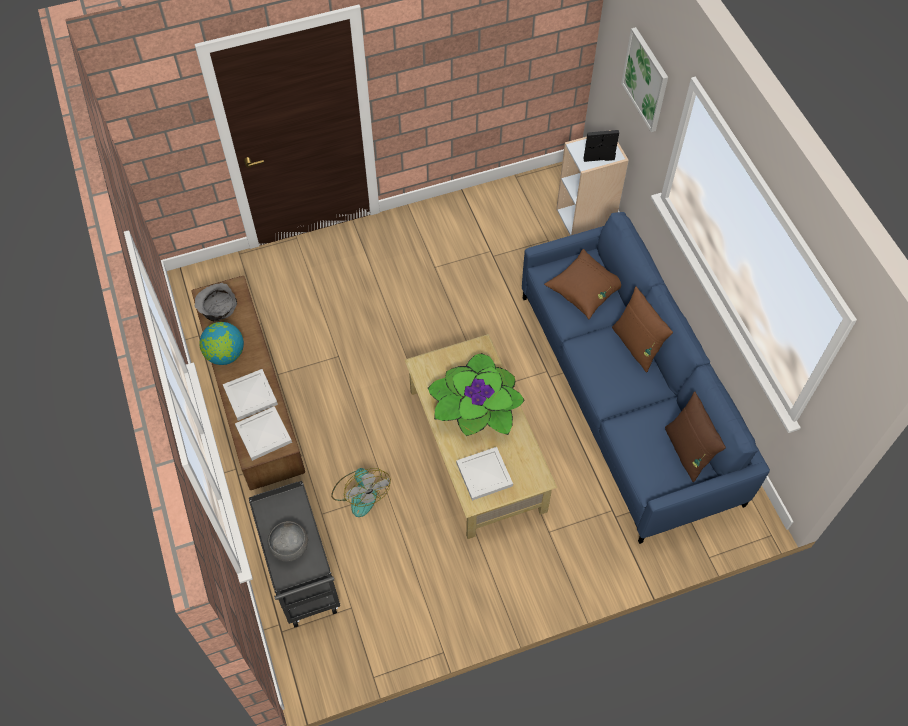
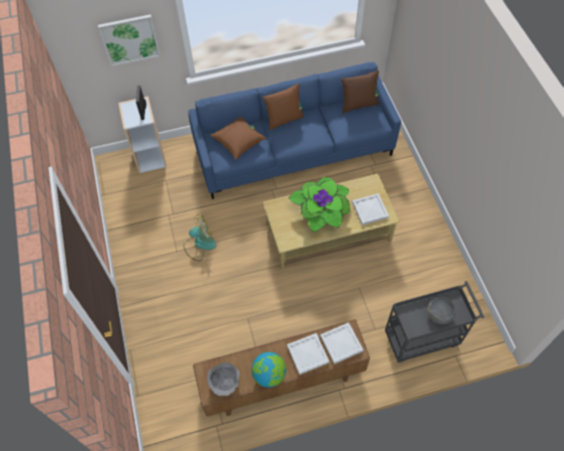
camera: 85 degrees left, 0 degrees up
fan [331,468,391,517] -> fan moved to [184,214,216,261]

